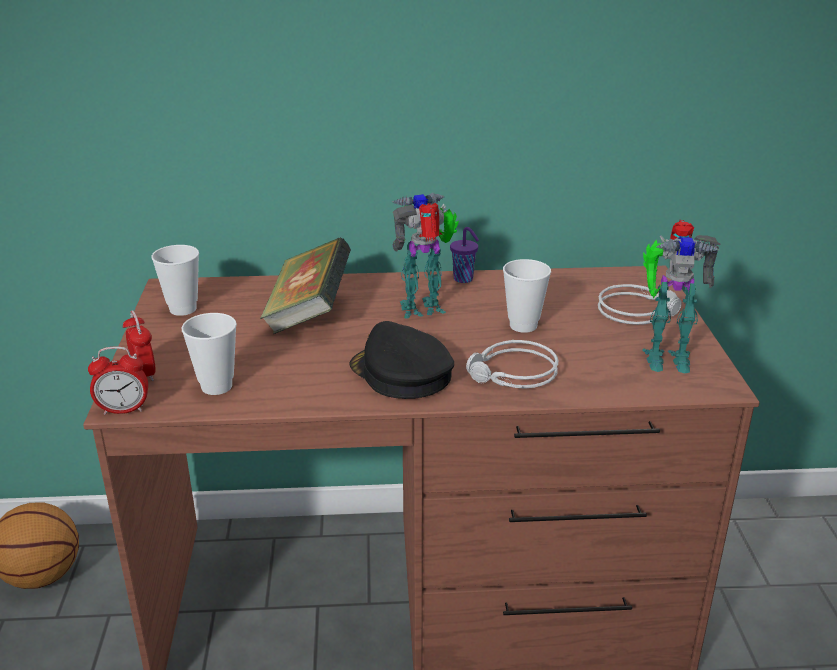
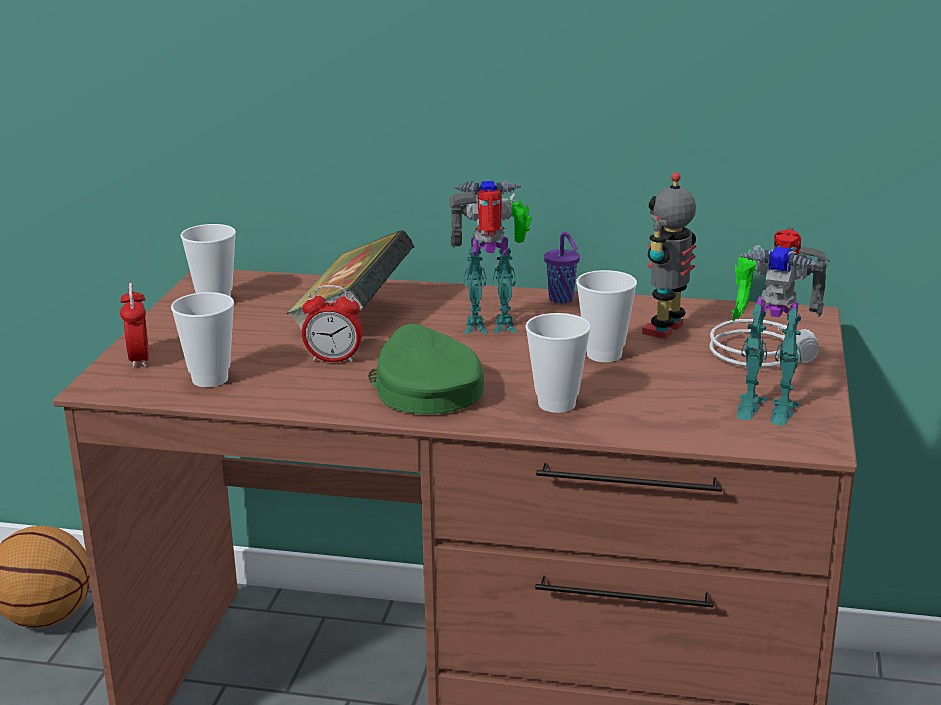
camera: 15 degrees right, 5 degrees down
alarm clock [88,347,148,415] -> alarm clock moved to [302,285,363,363]
black cap [349,321,454,399] -> green cap [368,324,484,414]
grey headphones [466,340,558,389] -> cup [525,313,591,413]
none -> toy robot [642,172,696,339]

